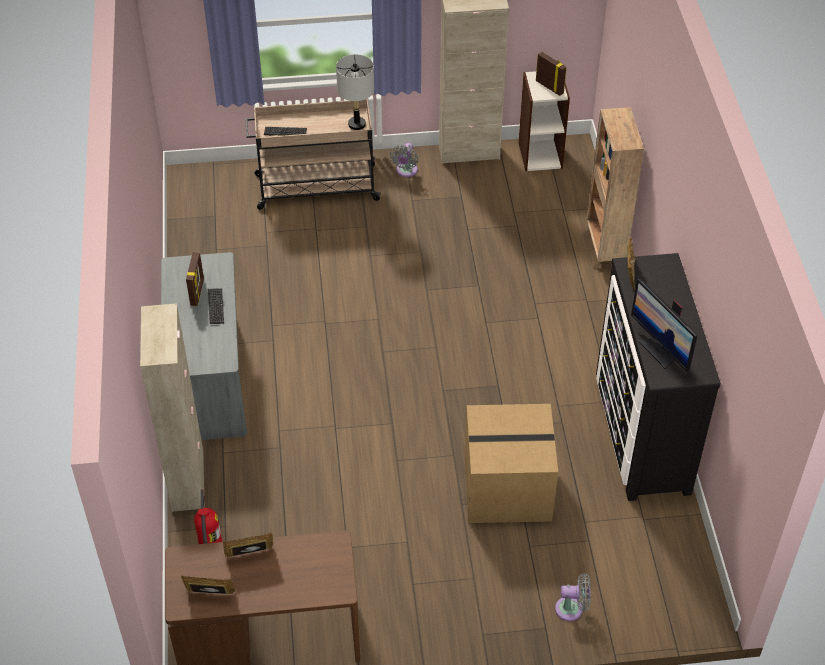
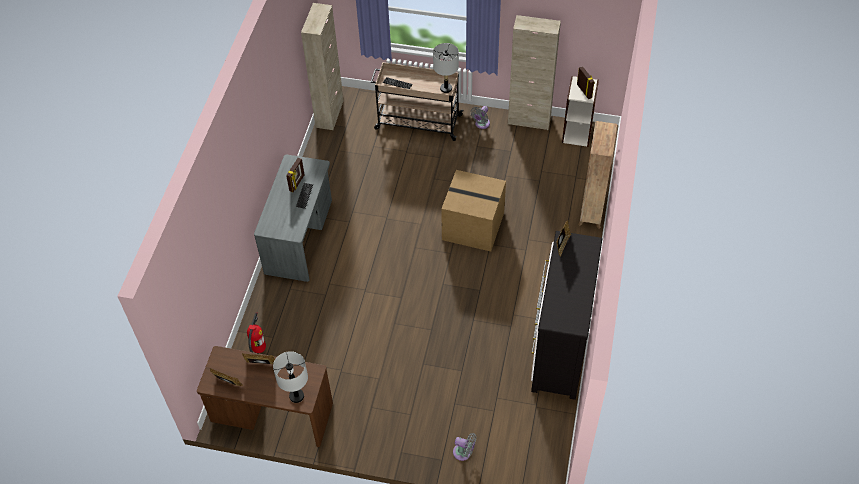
camera: 20 degrees right, 5 degrees up
beige cabinet [140,303,205,512] -> beige cabinet moved to [301,3,344,130]
cardboard box [464,404,558,523] -> cardboard box moved to [441,170,506,252]
monitor [631,279,698,372] -> none
none -> grey table lamp [273,351,308,403]

